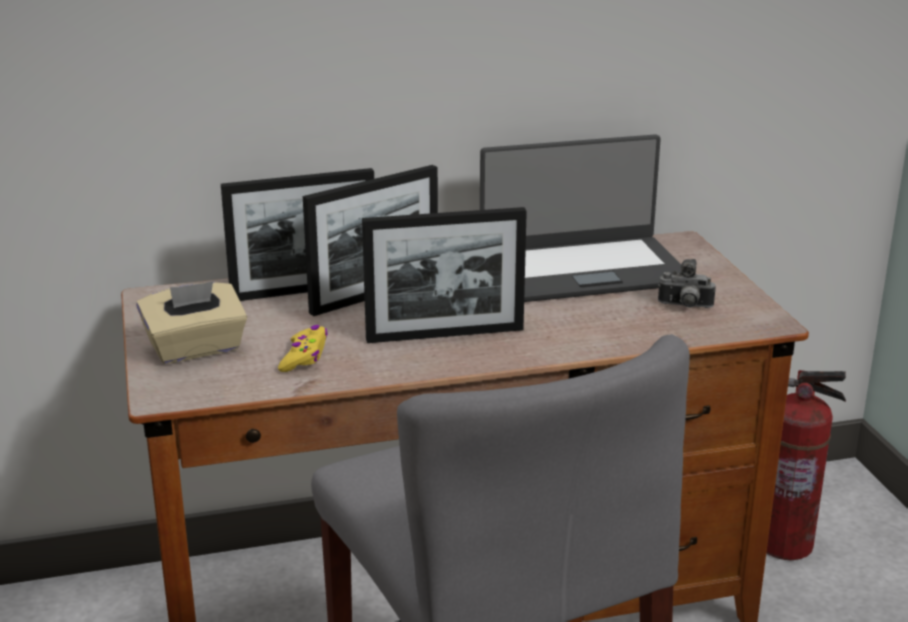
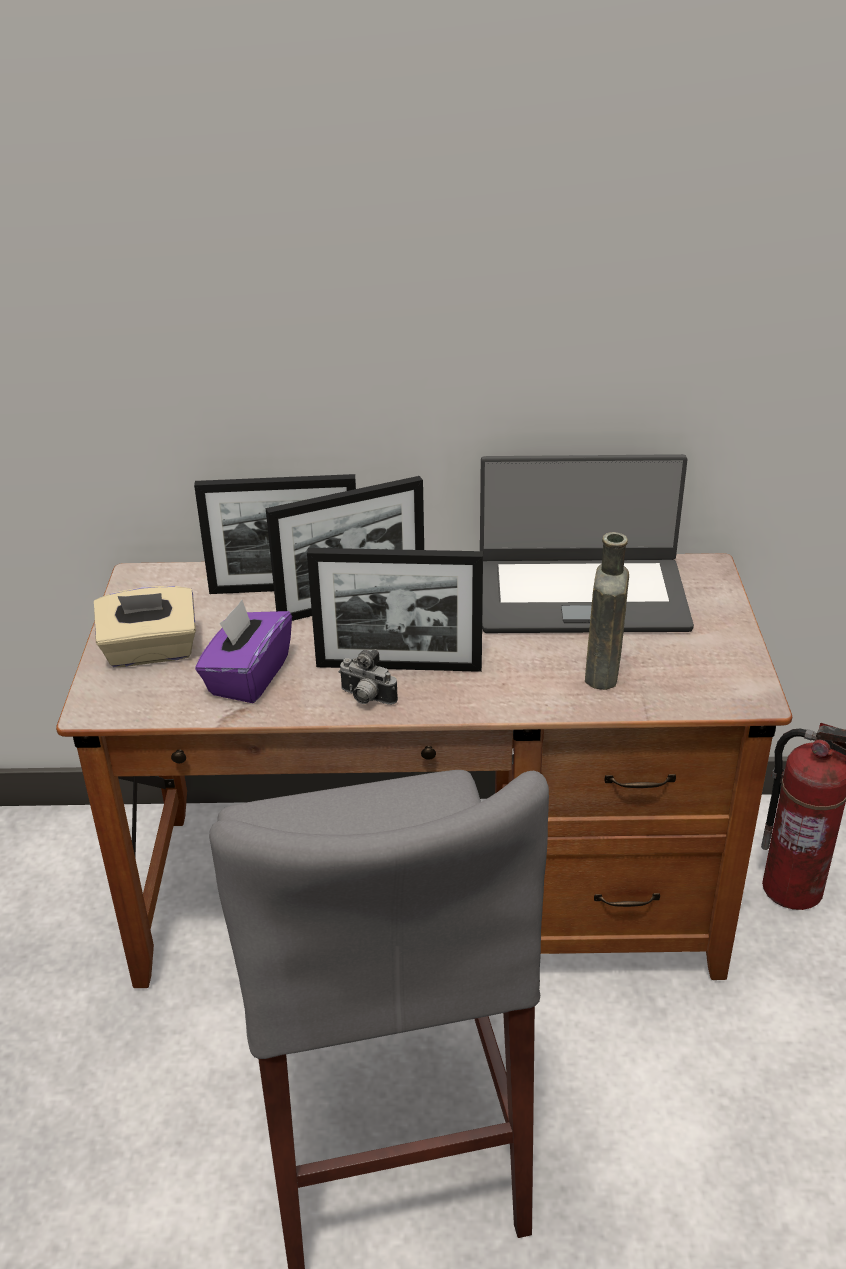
camera: 15 degrees right, 10 degrees up
yellow game controller [278,325,327,372] -> purple tissue box [195,600,292,703]
camera [658,259,716,308] -> camera moved to [339,649,398,705]
none -> brown bottle [585,532,629,690]

